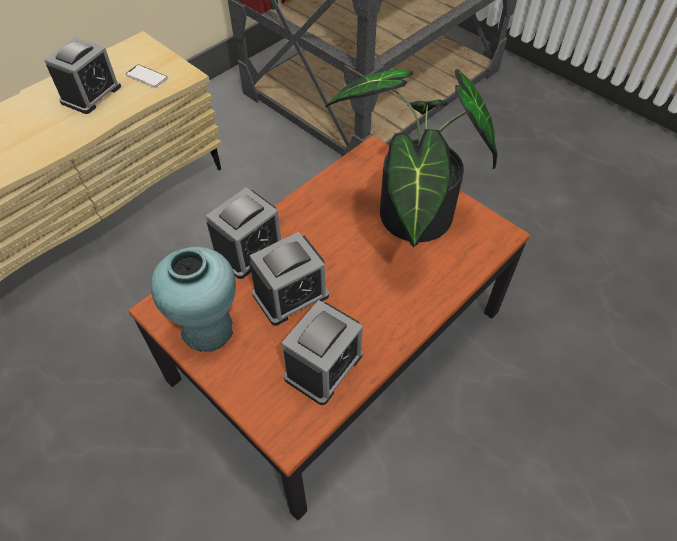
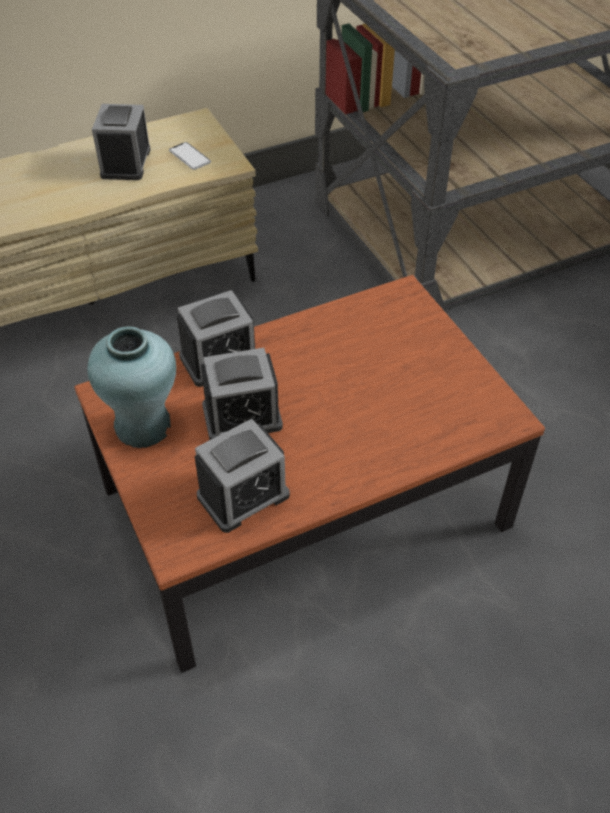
camera: 20 degrees right, 5 degrees down
alarm clock [44,37,121,114] -> alarm clock turned 135 degrees clockwise [92,104,151,180]
potted plant [325,69,498,247] -> none

